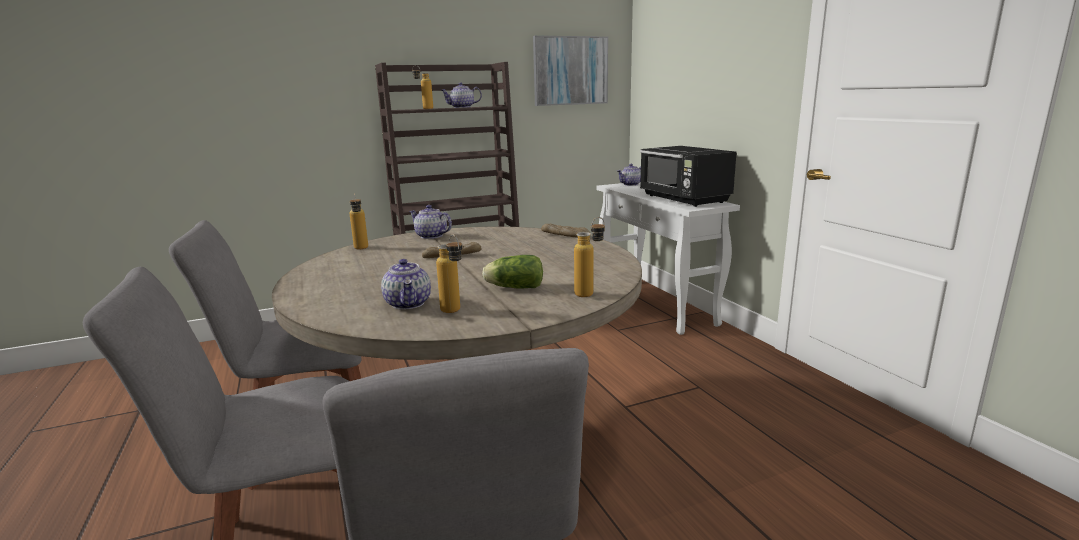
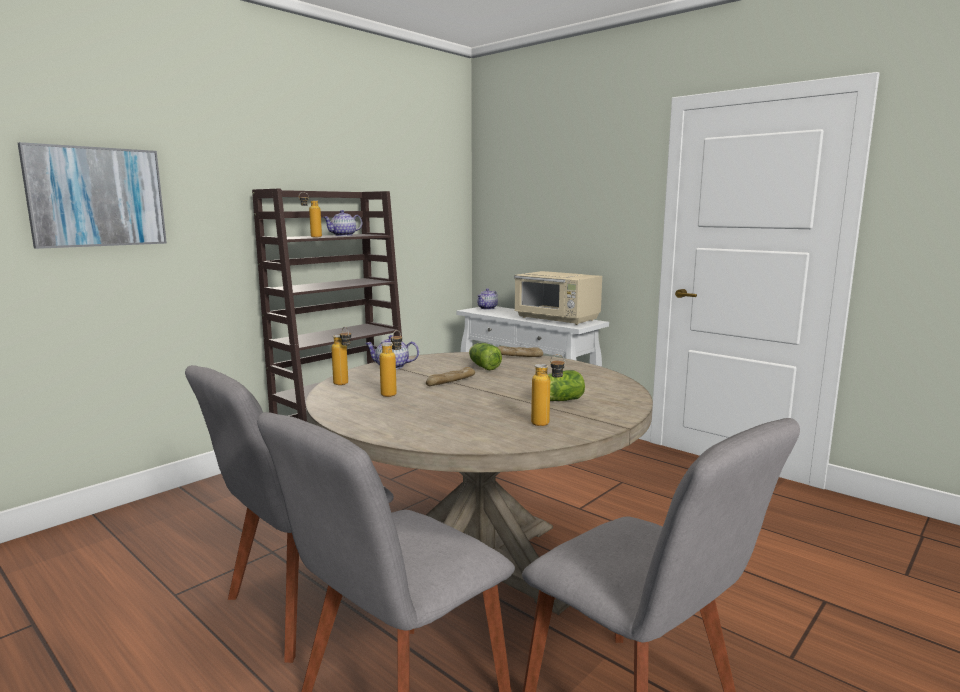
camera: 25 degrees left, 5 degrees down
teapot [381,259,431,310] -> none
picture [533,36,608,106] -> picture moved to [18,142,167,249]
bottle [574,217,605,297] -> bottle moved to [379,330,402,397]
black microwave [640,146,737,207] -> beige microwave [514,271,602,325]
none -> lettuce [469,343,502,370]

